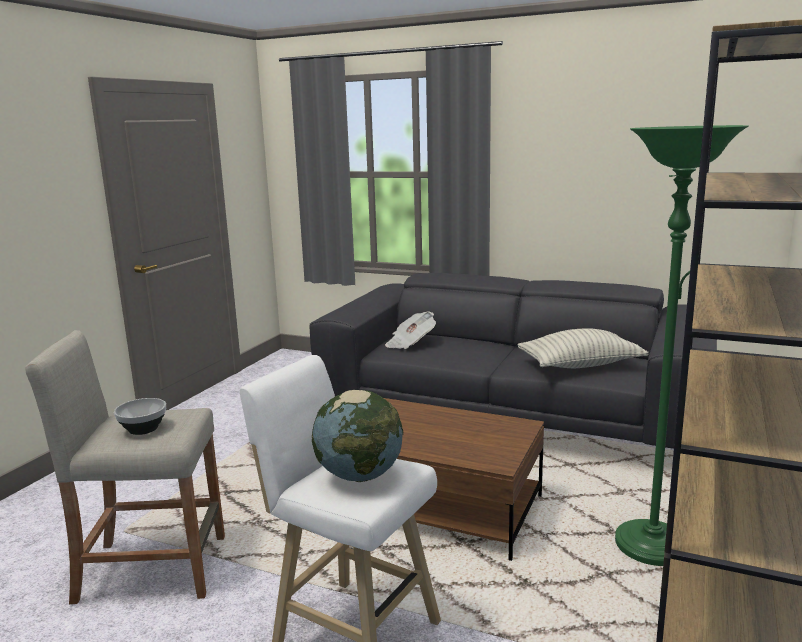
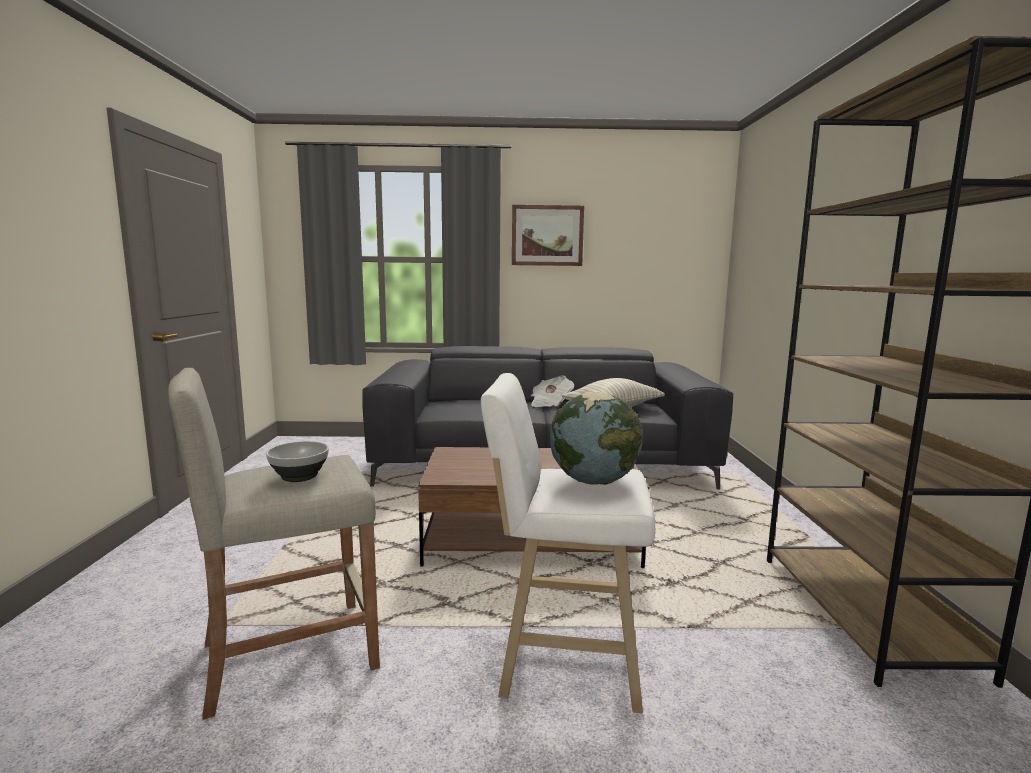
camera: 25 degrees left, 5 degrees down
newspaper [385,312,436,349] -> newspaper moved to [531,375,574,407]
green floor lamp [615,125,748,566] -> none
none -> picture [512,205,584,266]

